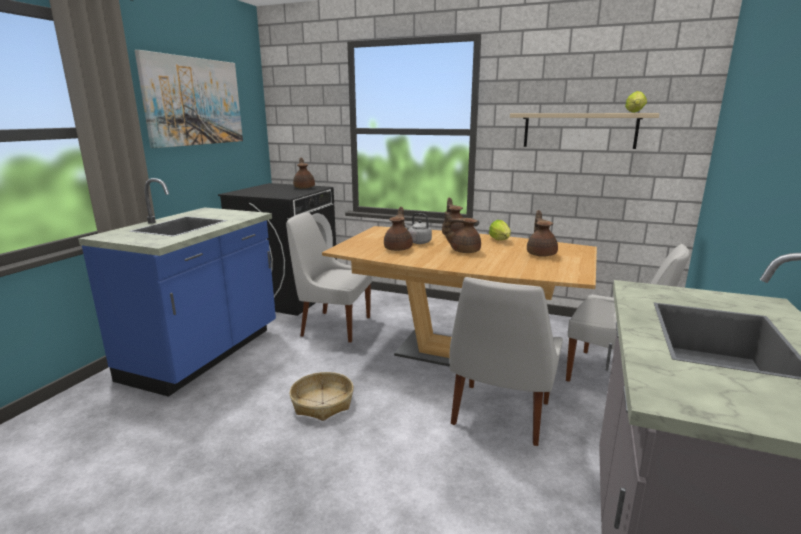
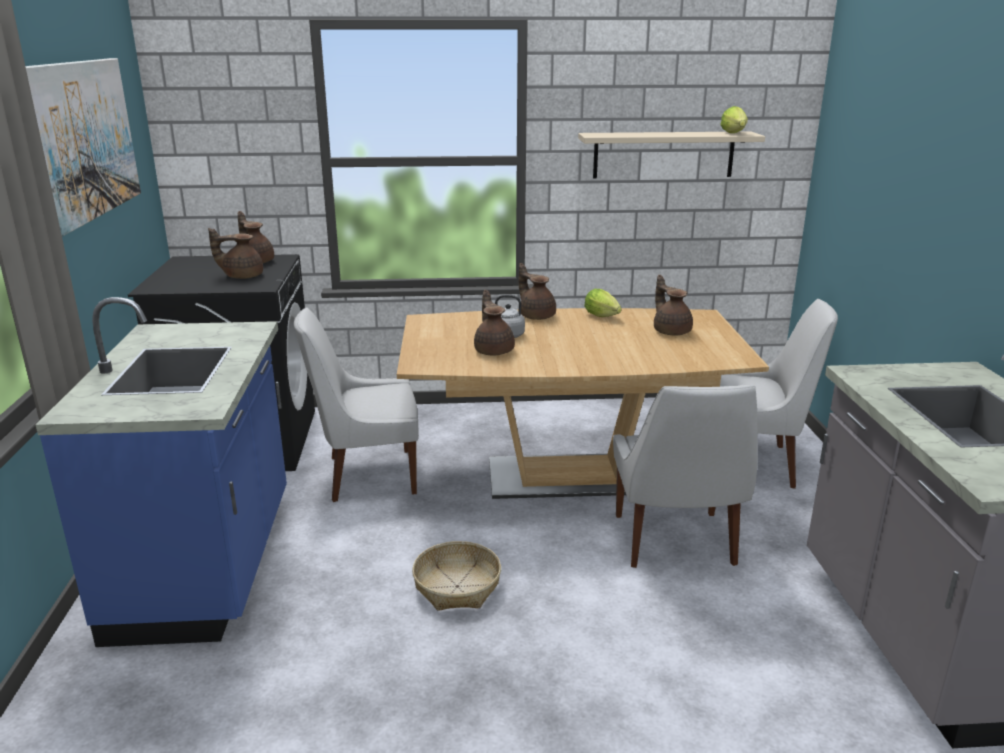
camera: 25 degrees left, 5 degrees up
brown teapot [444,211,481,253] -> brown teapot moved to [208,228,263,279]

